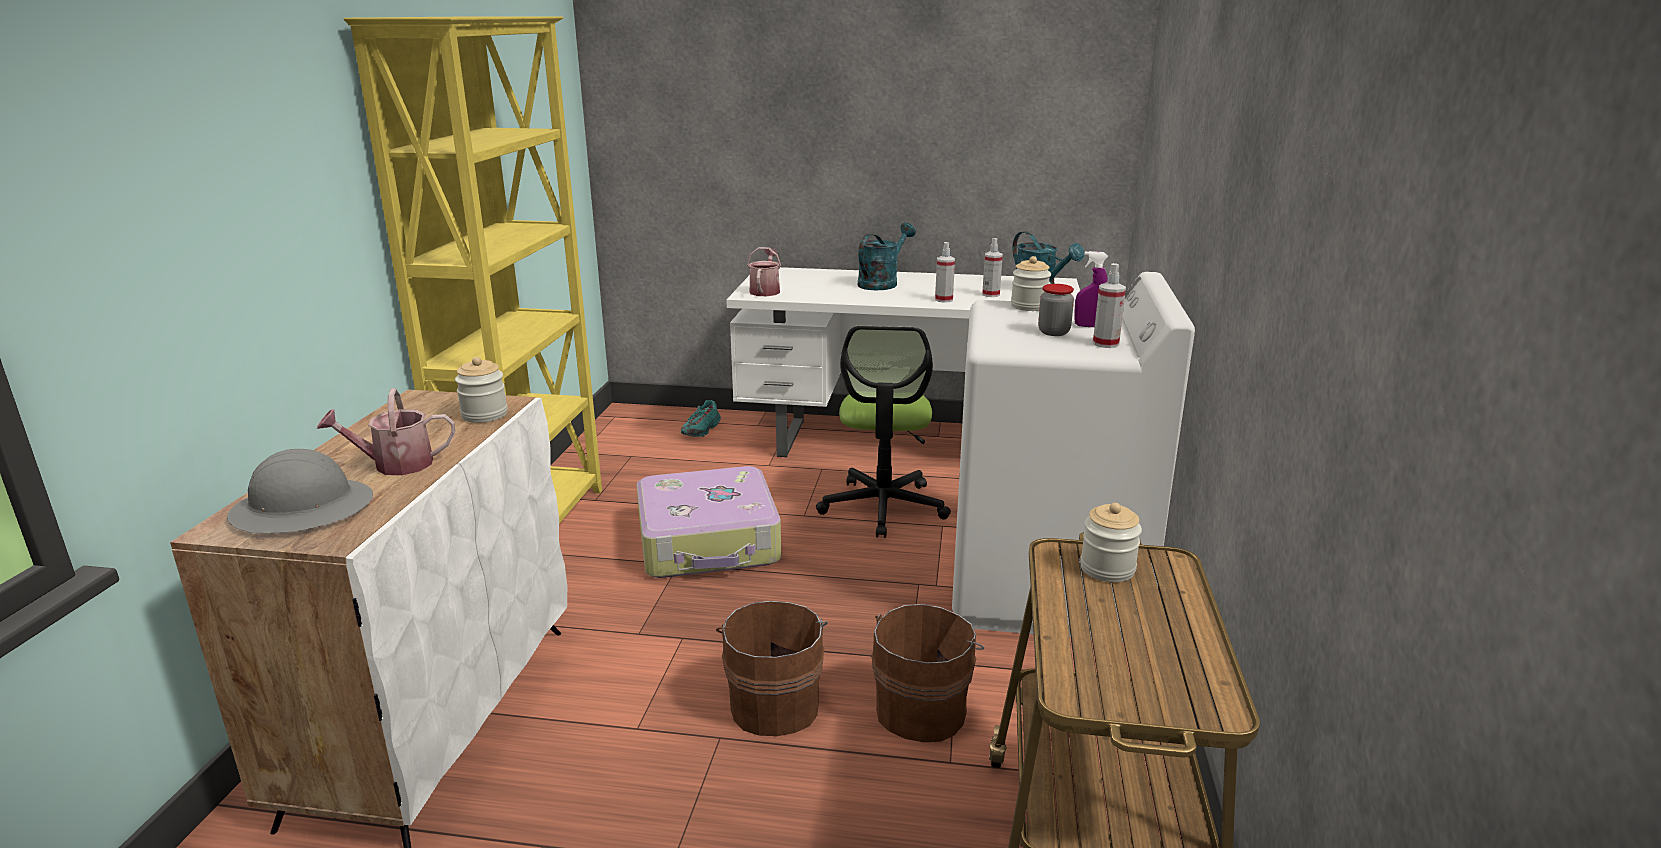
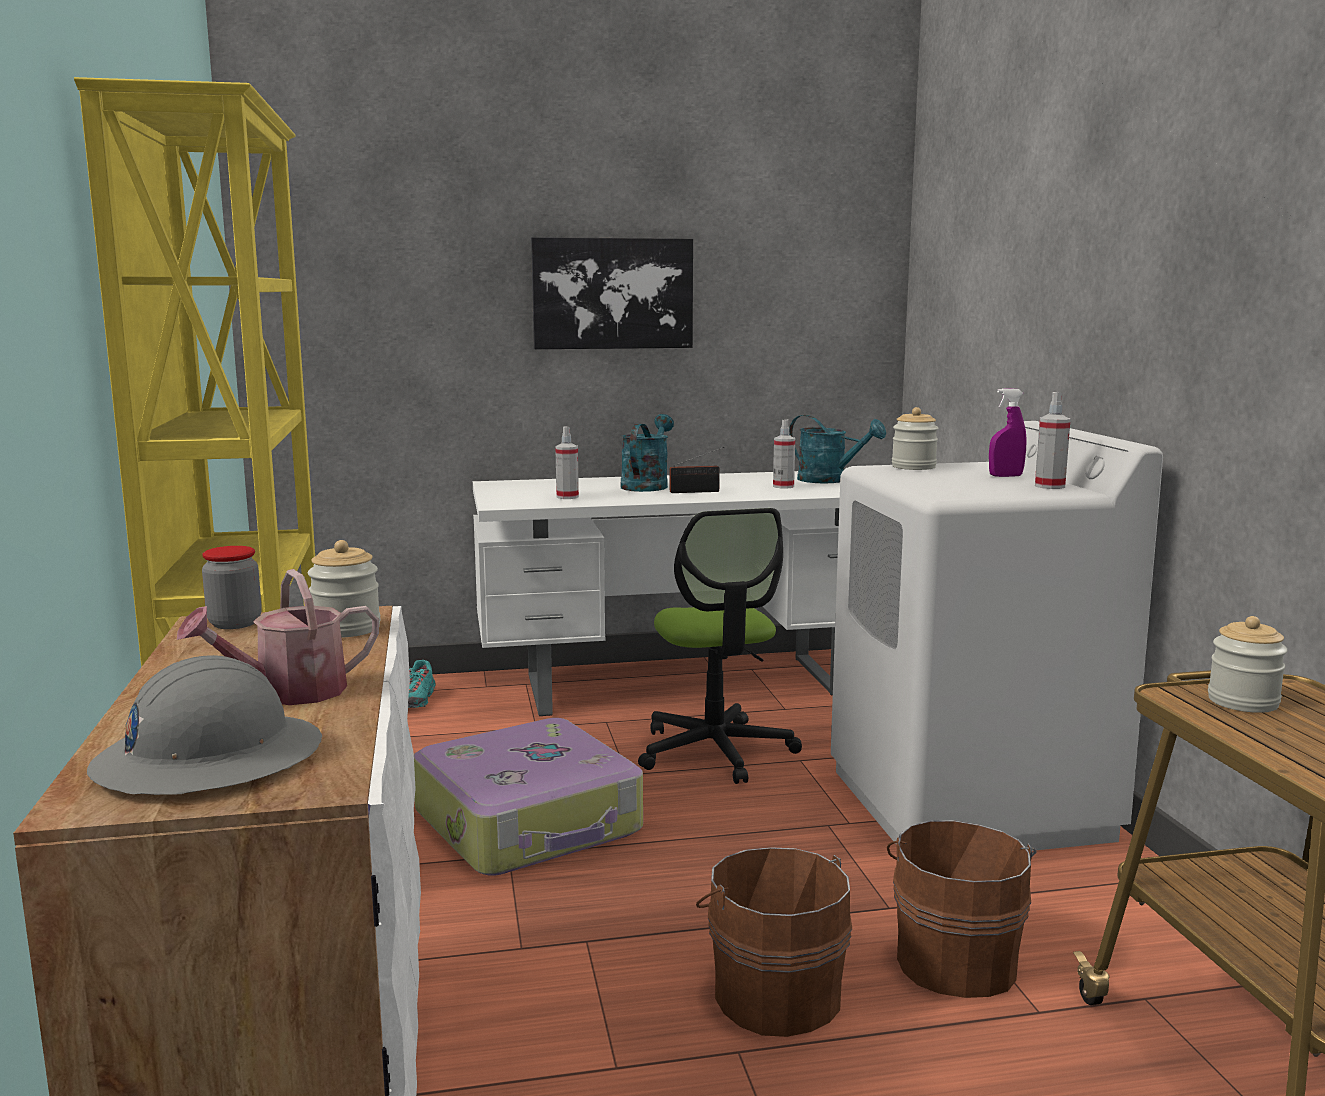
camera: 20 degrees left, 10 degrees down
watering can [747,247,781,296] -> none
spray bottle [935,242,955,303] -> spray bottle moved to [555,427,579,499]
jar [1038,284,1074,336] -> jar moved to [202,546,262,629]
none -> picture [531,237,693,349]
none -> radio [670,447,724,493]

